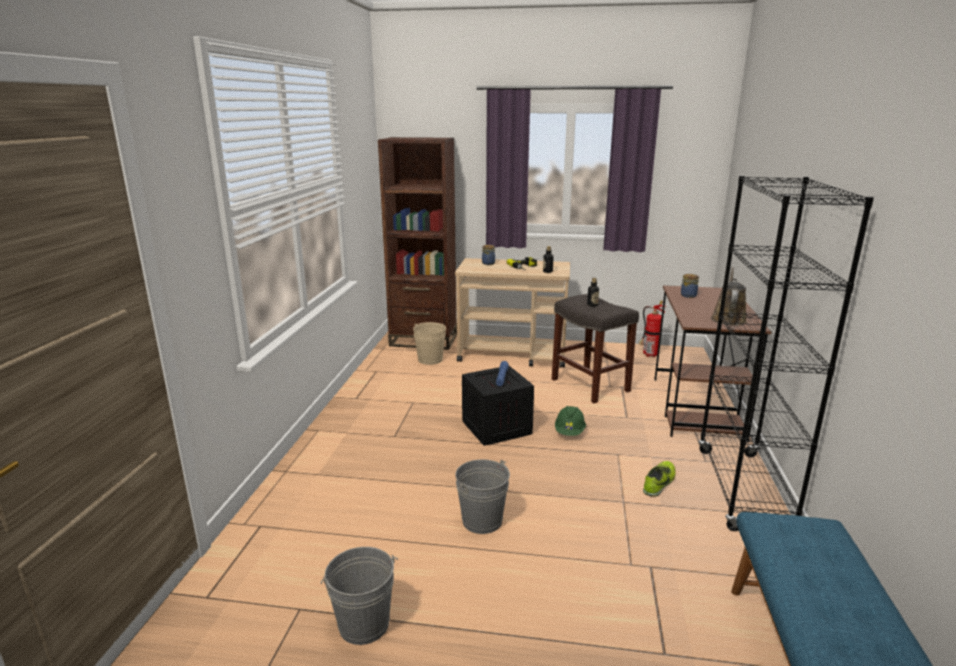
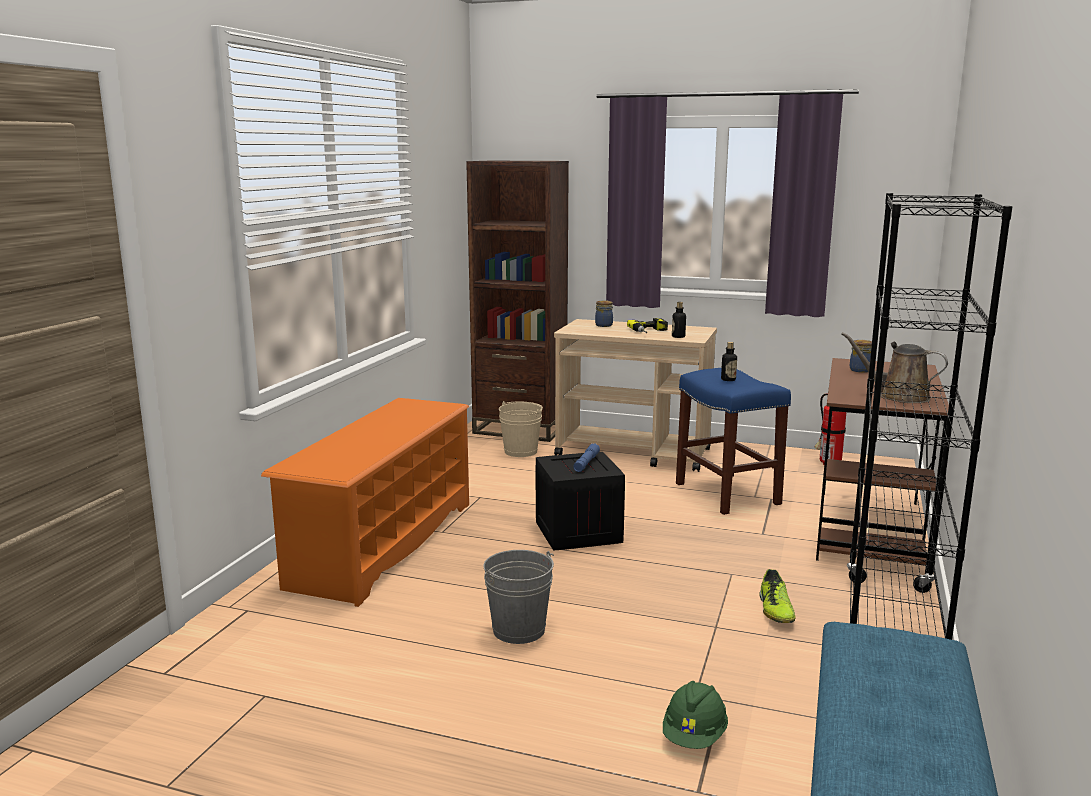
camera: 10 degrees right, 5 degrees down
grey bucket [321,547,398,645] -> none
grey stool [552,294,639,403] -> blue stool [676,368,791,515]
green hard hat [555,406,586,436] -> green hard hat moved to [663,681,728,749]
shoe [643,461,676,497] -> shoe turned 135 degrees clockwise [759,569,796,623]
brown watering can [711,267,747,326] -> brown watering can turned 90 degrees counterclockwise [841,332,948,403]
none -> orange shoe rack [261,398,470,607]

